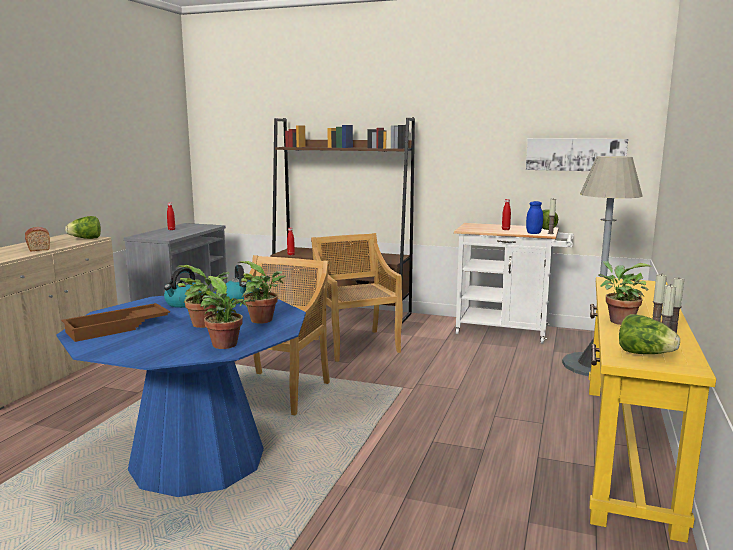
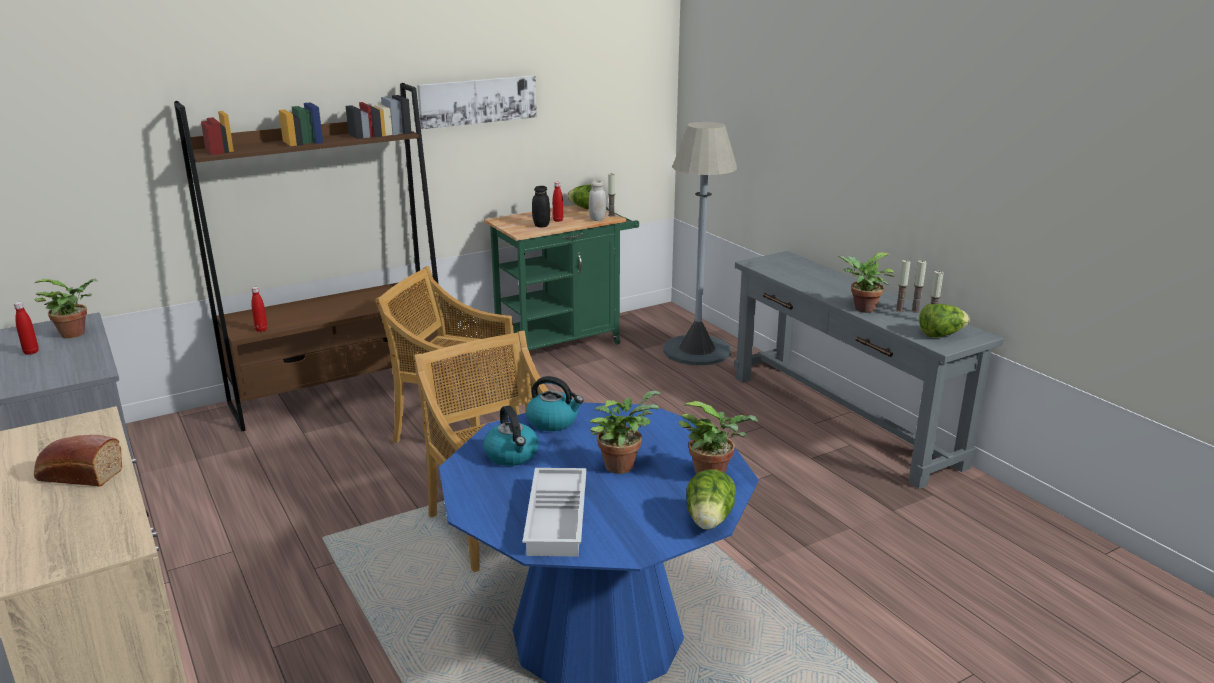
camera: 50 degrees left, 10 degrees up
brown tray [61,303,170,342] -> white tray [522,468,587,556]
lettuce [65,216,101,239] -> lettuce moved to [686,469,736,530]
potted plant [238,261,286,324] -> potted plant moved to [33,279,97,338]
white cart [454,223,574,343] -> green cart [484,205,639,350]
picture [526,138,628,171] -> picture moved to [417,75,537,129]
blue jar [526,201,543,234] -> white jar [589,180,606,221]
yellow console table [589,277,716,543] -> grey console table [734,251,1004,489]
none -> black jar [532,186,550,227]

